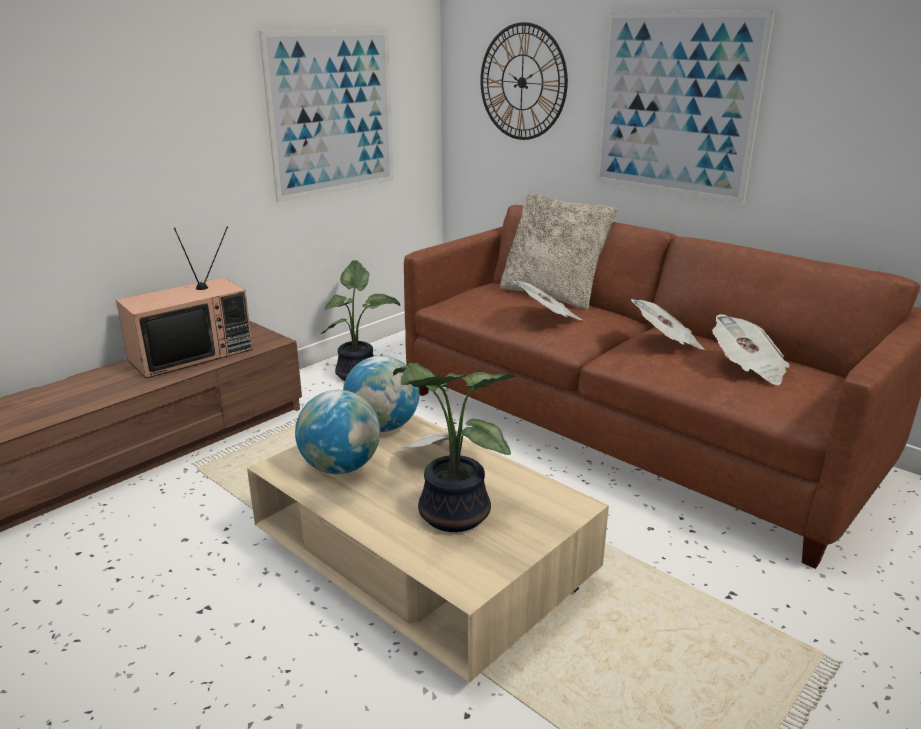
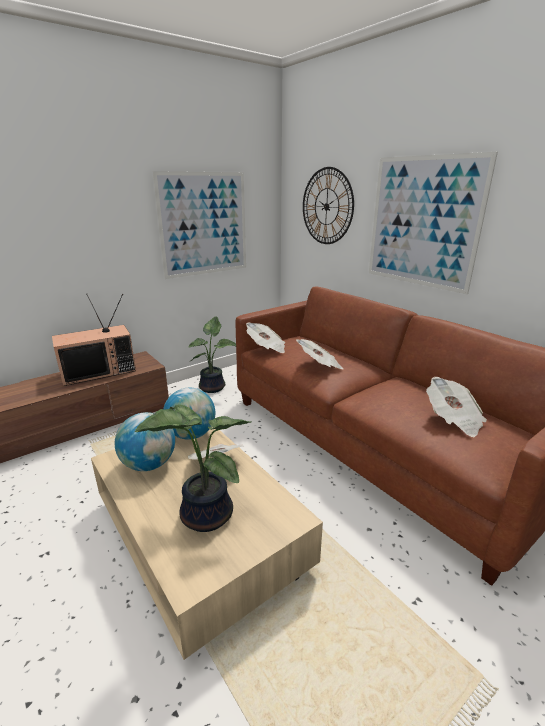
camera: 10 degrees right, 0 degrees up
beige pillow [500,193,617,310] -> none
newspaper [631,299,705,350] -> newspaper moved to [246,322,285,353]

